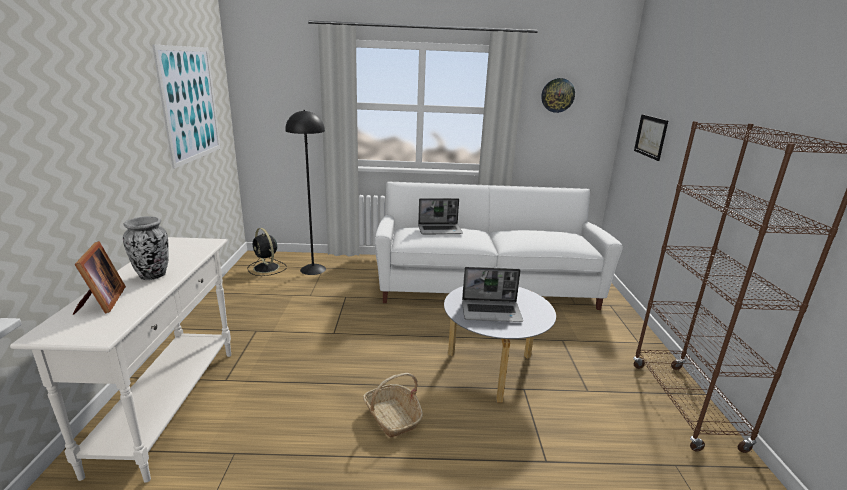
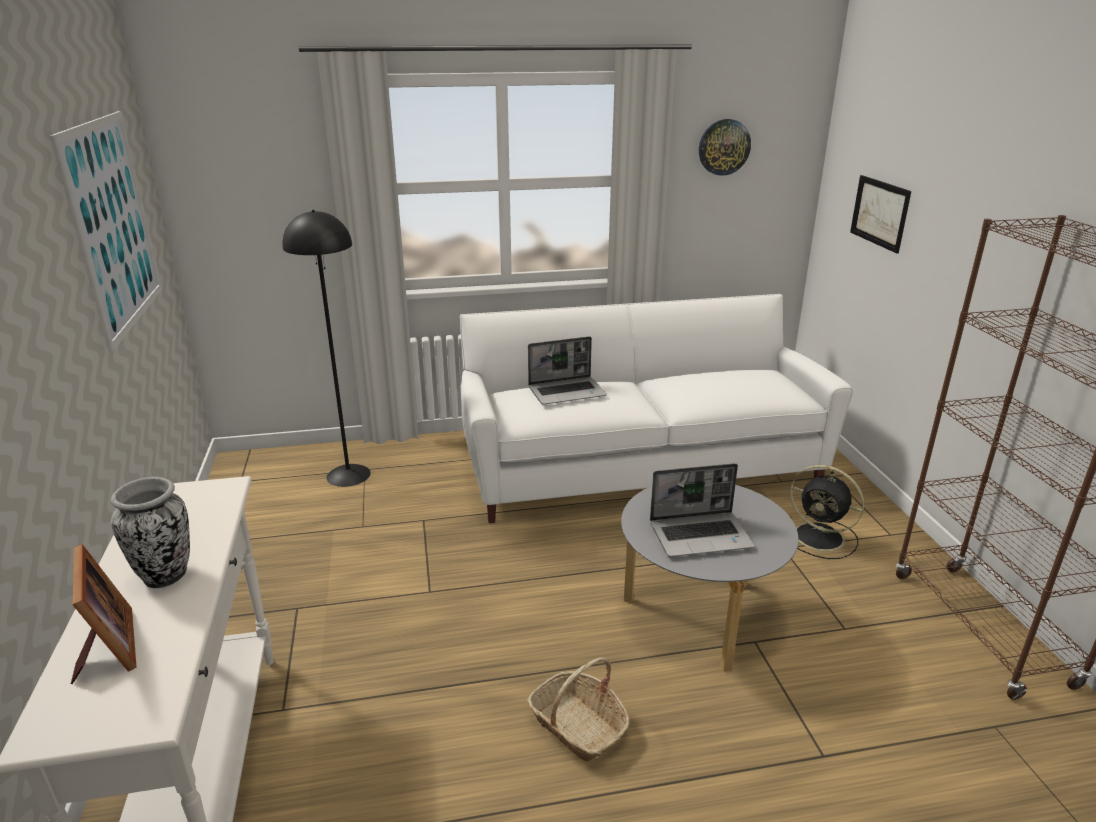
camera: 10 degrees left, 5 degrees up
black fan [248,228,287,276] -> black fan moved to [790,465,864,559]

